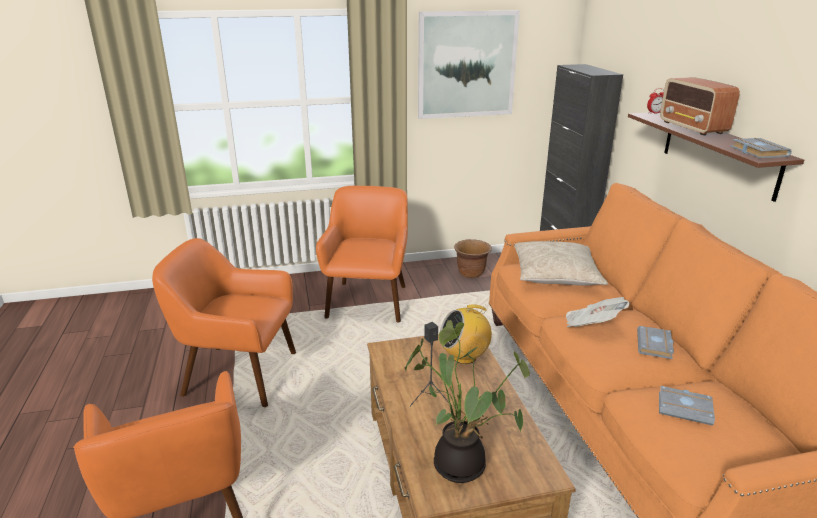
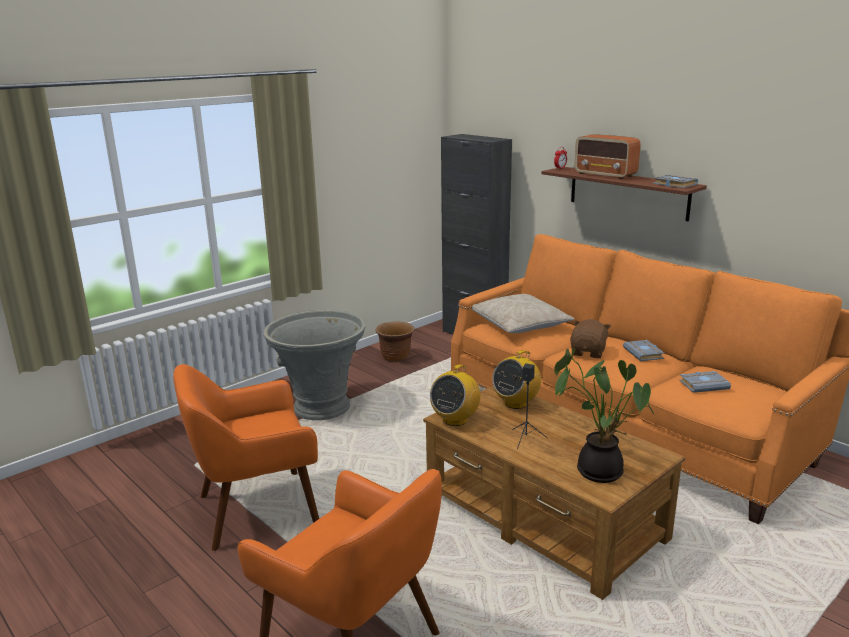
camera: 30 degrees left, 5 degrees down
orange armchair [316,186,408,323] -> grey planter [263,310,366,420]
picture [418,10,520,119] -> none
newspaper [566,297,629,327] -> brown plush toy [570,319,611,358]
none -> radio [430,364,480,426]

